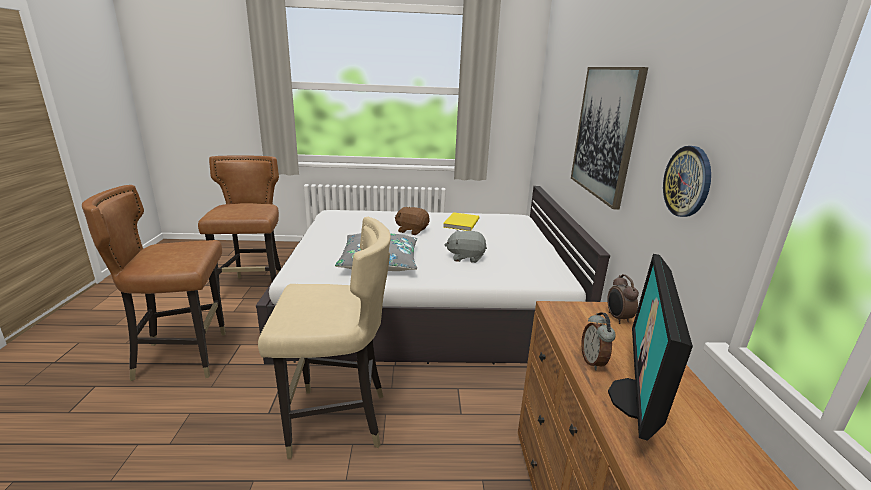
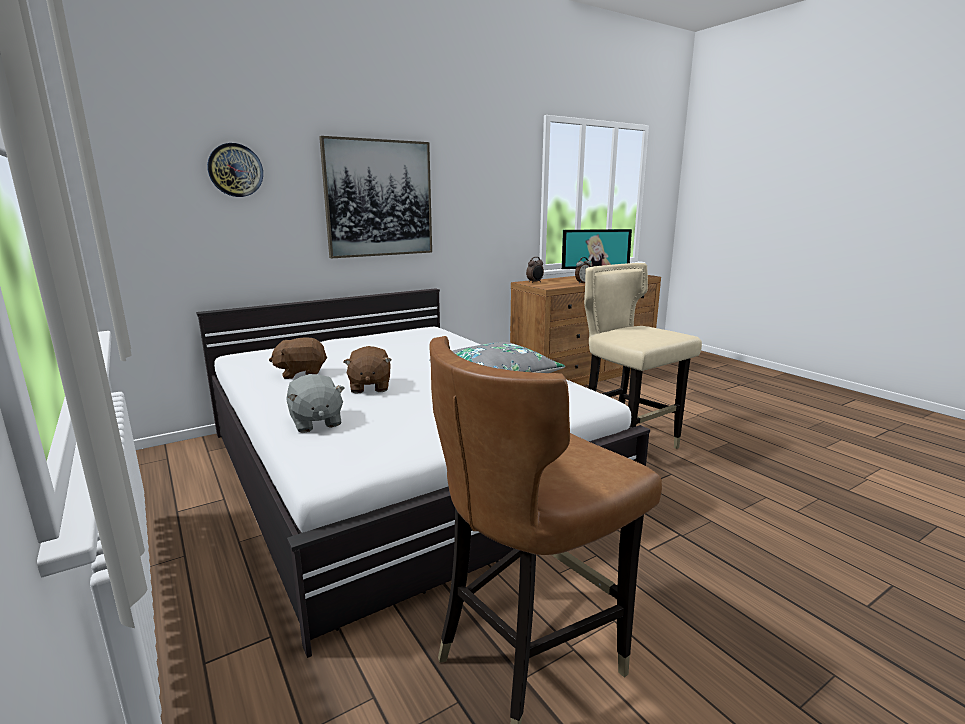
camera: 120 degrees left, 5 degrees down
brown chair [82,185,226,381] -> none
yellow book [443,212,479,231] -> brown plush toy [269,338,327,379]
grey plush toy [445,230,487,263] -> grey plush toy moved to [287,374,345,433]
wall clock [663,146,711,217] -> wall clock moved to [207,143,263,197]

